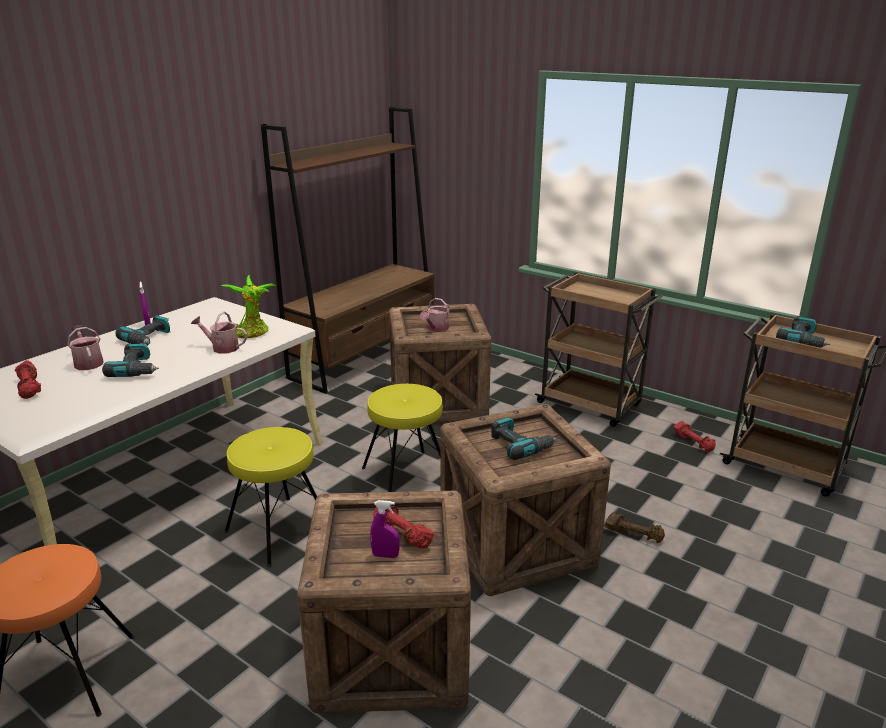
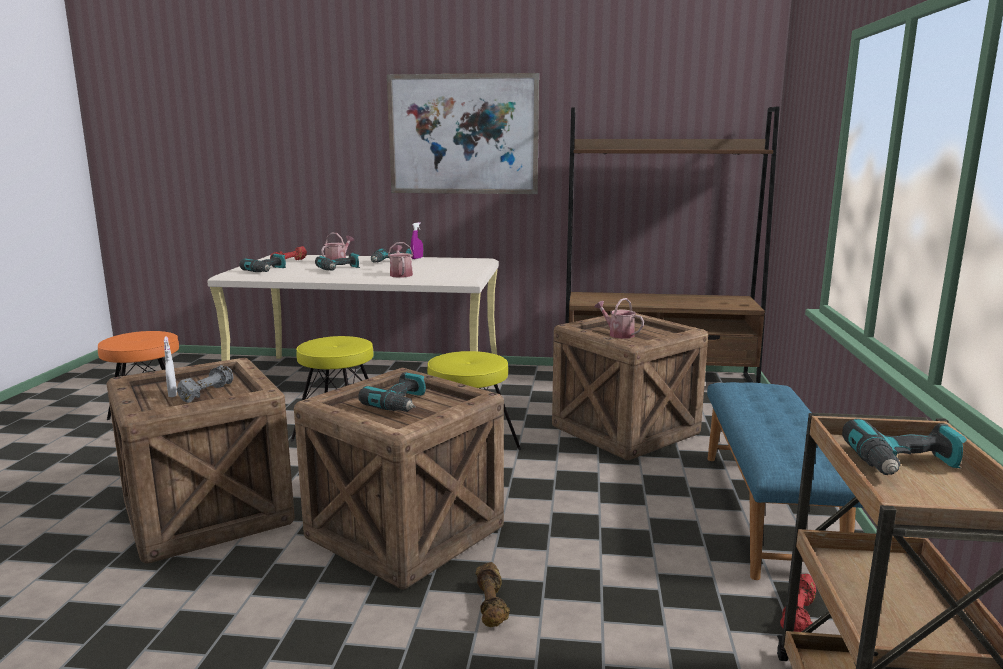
camera: 60 degrees right, 10 degrees down
potted plant [221,275,277,338] -> none
purple spray bottle [370,500,400,558] -> white spray bottle [164,336,177,397]
red dumbbell [373,506,434,548] -> grey dumbbell [177,365,233,403]
watering can [420,298,450,332] -> watering can turned 45 degrees clockwise [594,298,644,339]
brown cart [535,272,663,427] -> blue bench [707,382,864,580]
none -> power drill [239,253,286,272]
none -> picture [387,73,539,194]

